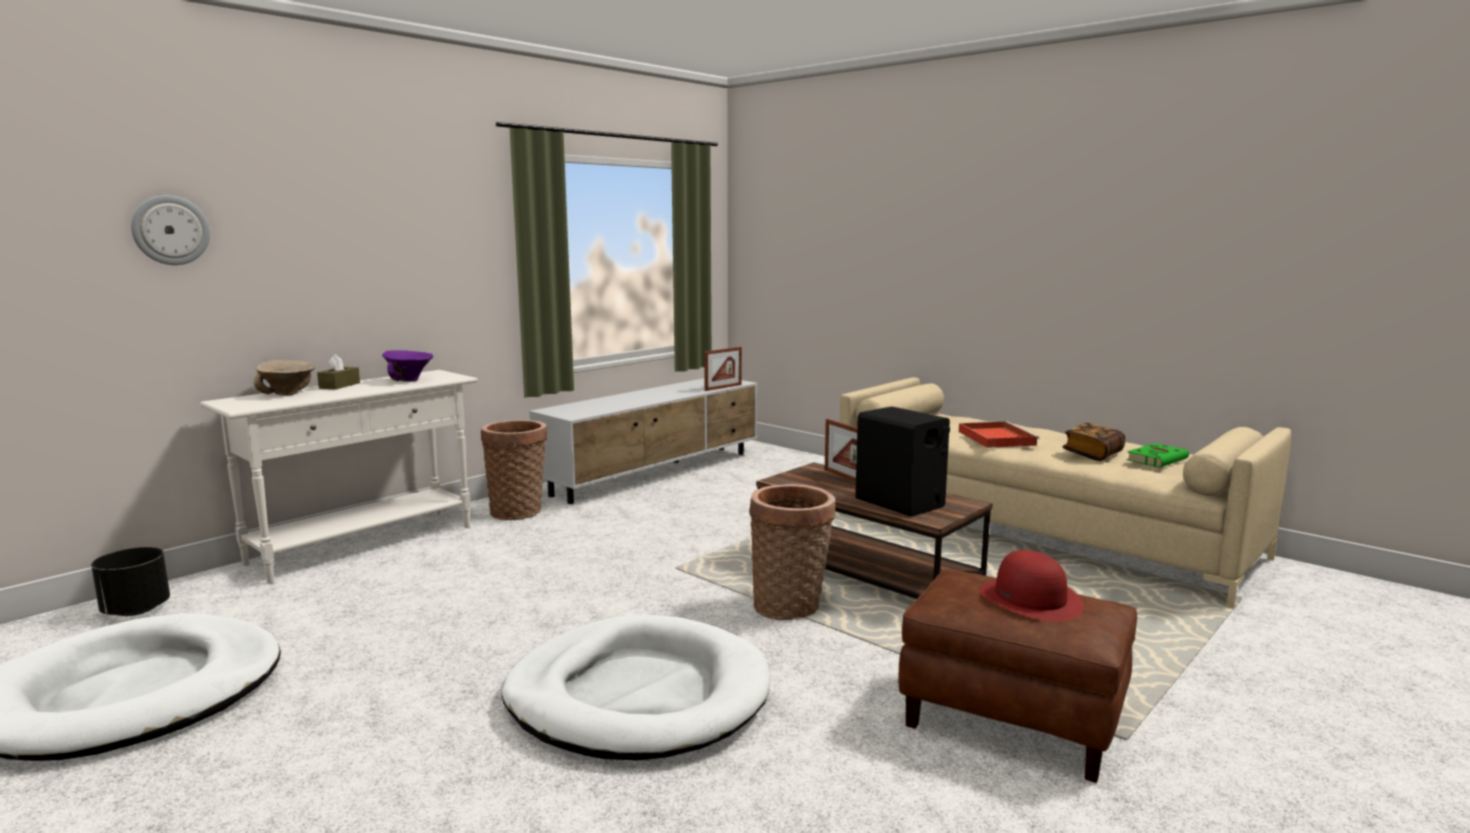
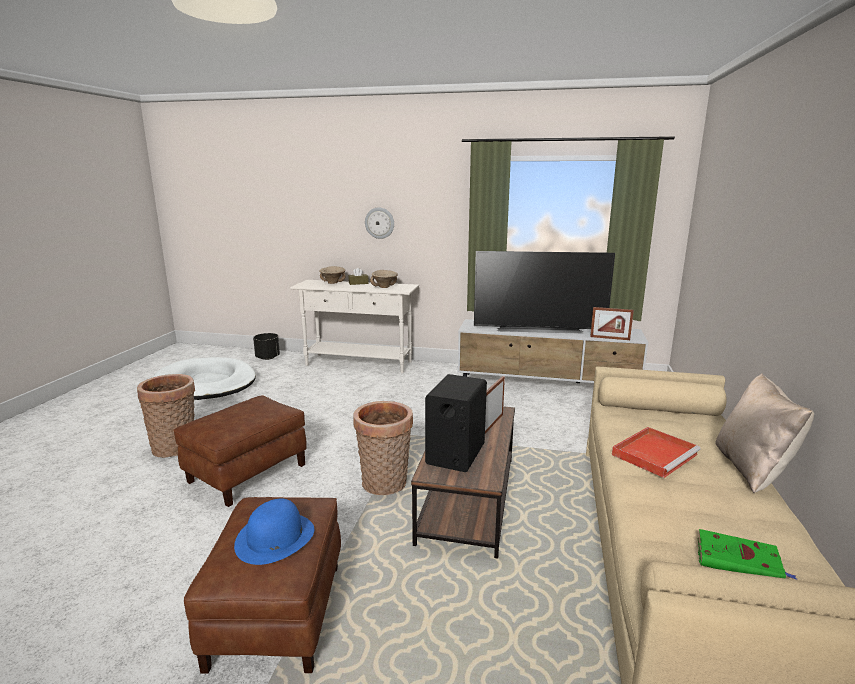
camera: 60 degrees right, 5 degrees up
wall clock [131,195,210,265] -> wall clock moved to [365,207,394,239]
purple bowl [382,350,434,381] -> beige bowl [370,270,398,288]
basket [481,420,547,520] -> basket moved to [137,374,195,458]
white dog bed [501,614,770,761] -> brown ottoman [173,396,307,507]
red hat [980,550,1084,621] -> blue hat [234,499,314,565]
book [1063,423,1125,461] -> none
none -> television [474,251,615,334]
none -> beige pillow [716,373,814,493]

